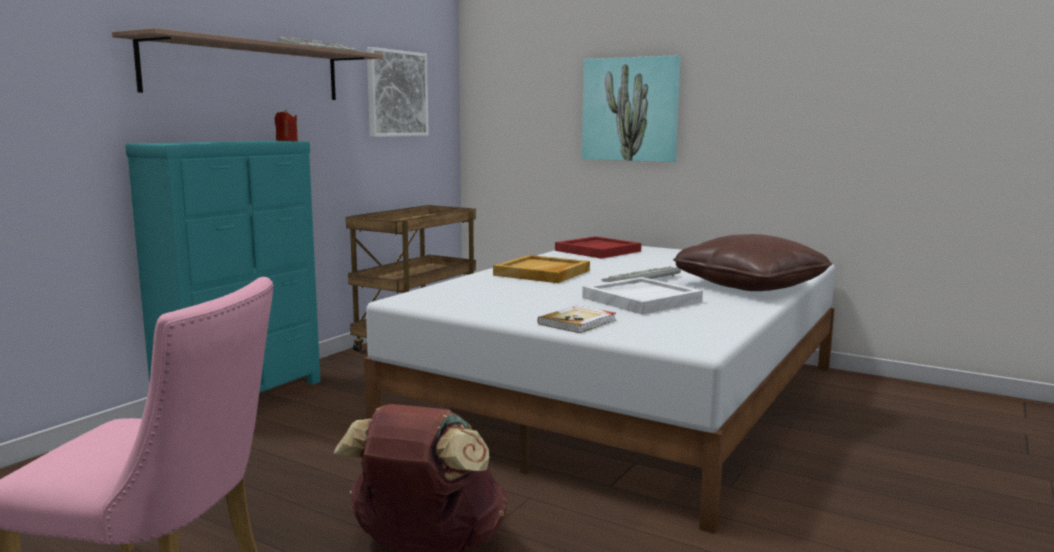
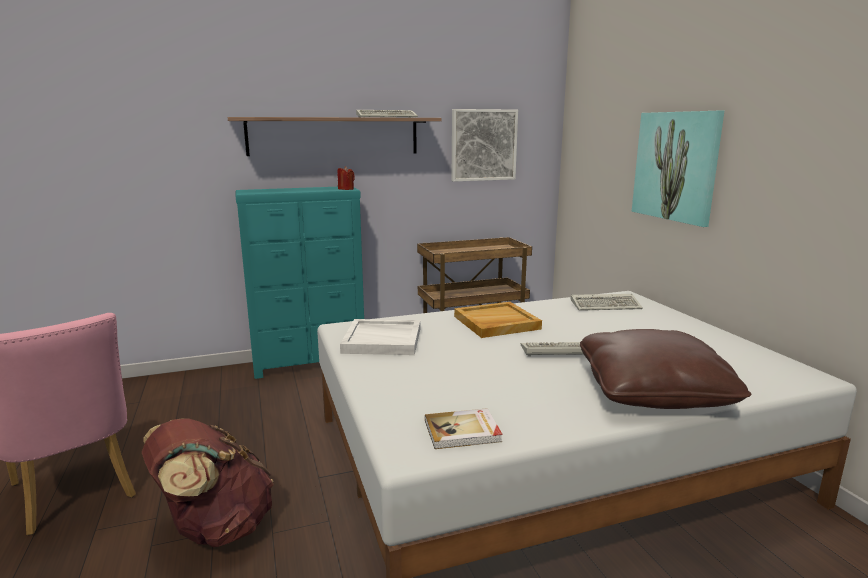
camera: 40 degrees right, 5 degrees up
book [538,305,616,333] -> book moved to [425,408,503,449]
red tray [555,236,641,259] -> keyboard [571,294,643,311]
white tray [582,277,703,314] -> white tray moved to [340,319,420,355]

